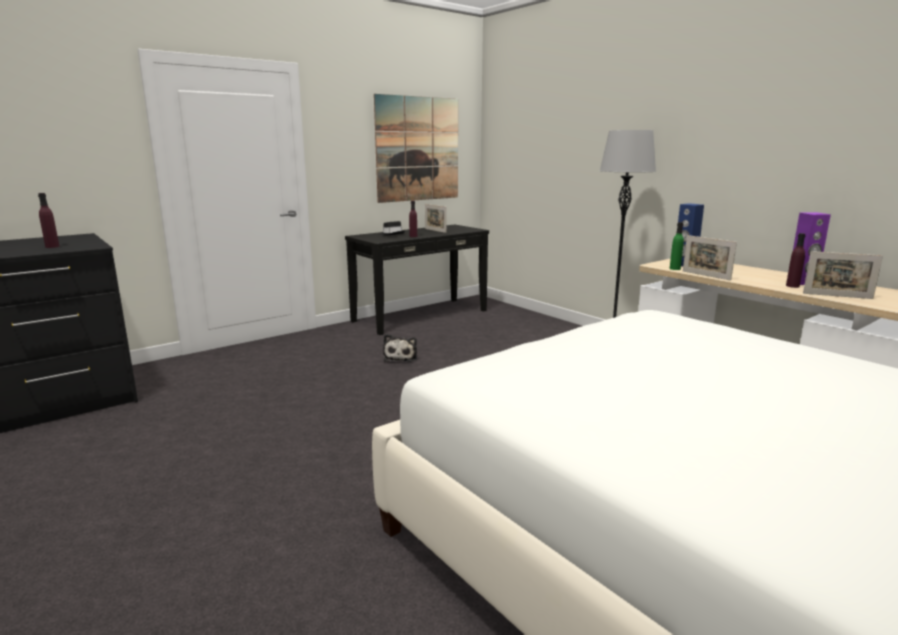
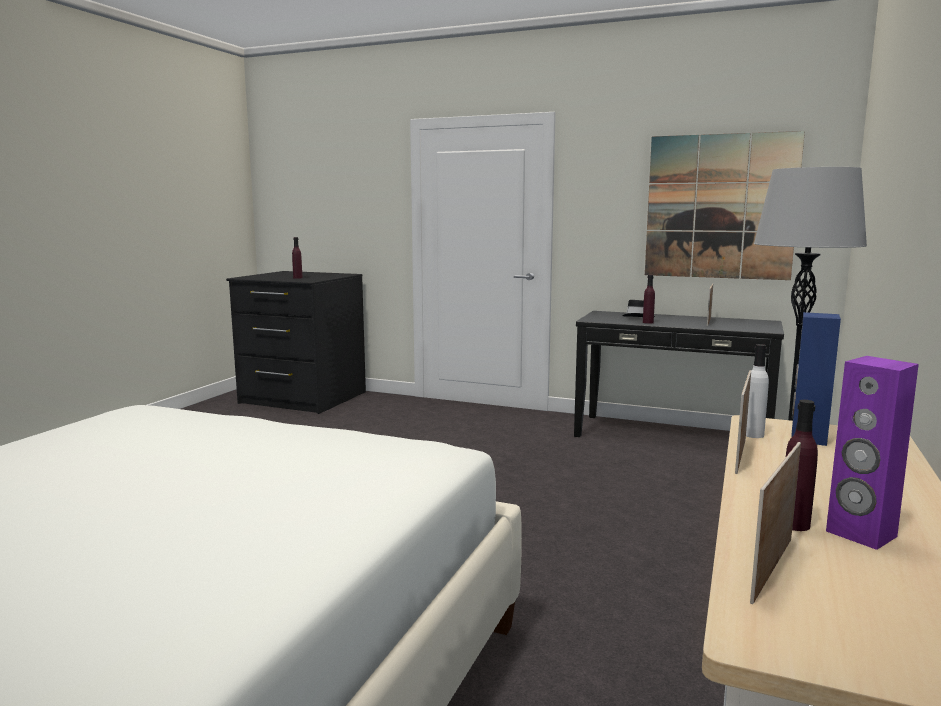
camera: 60 degrees right, 5 degrees down
plush toy [383,334,417,362] -> none
green bottle [670,222,684,270] -> white bottle [746,344,769,438]
picture frame [803,251,883,299] -> picture frame turned 45 degrees clockwise [750,442,801,604]

